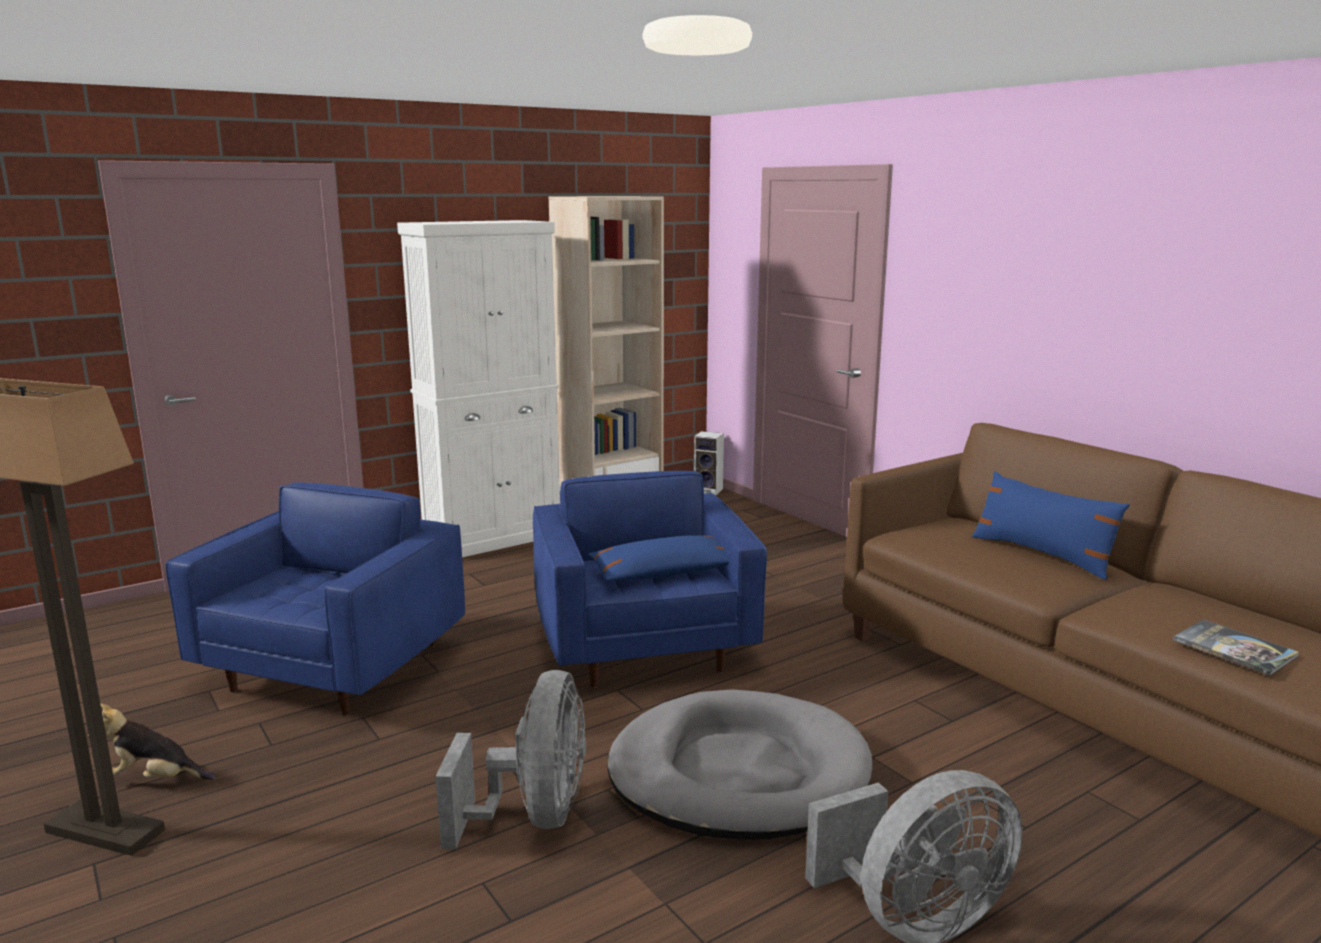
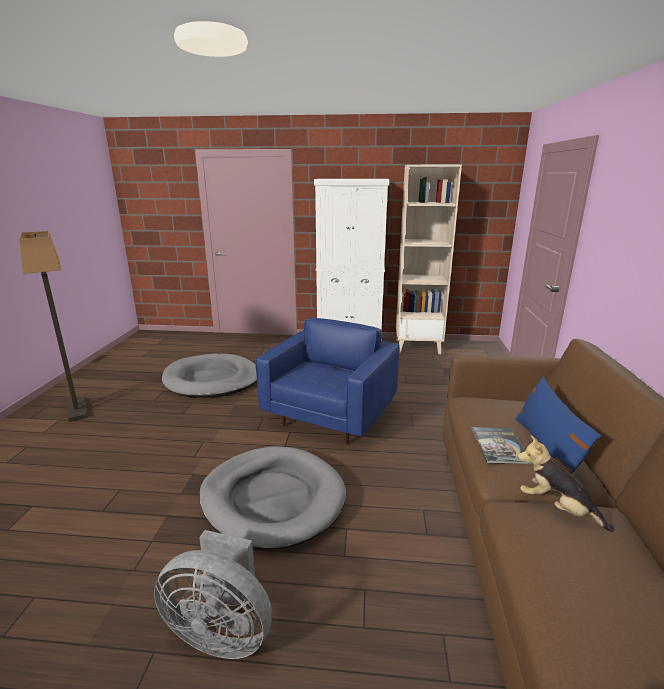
camera: 40 degrees right, 5 degrees up
plush toy [88,703,216,780] -> plush toy moved to [518,435,614,532]
blue armchair [166,483,465,716] -> grey dog bed [162,354,257,398]
grey fan [435,670,586,849] -> none
blue pillow [588,535,729,581] -> none
speaker [694,431,724,495] -> none
book [1173,619,1299,676] -> book moved to [472,427,531,464]

